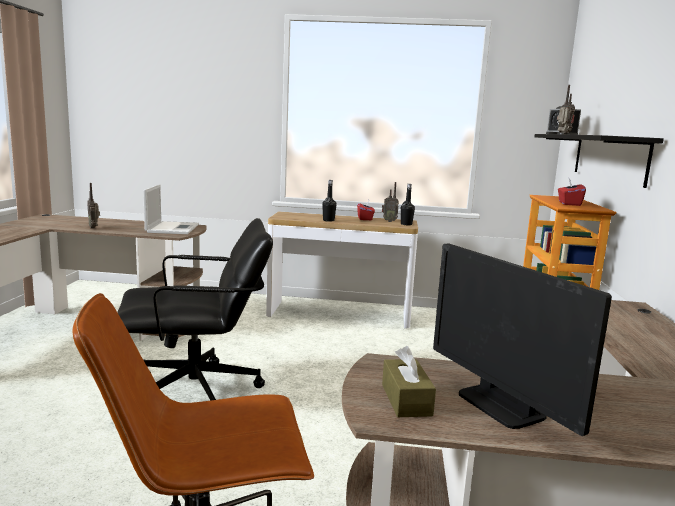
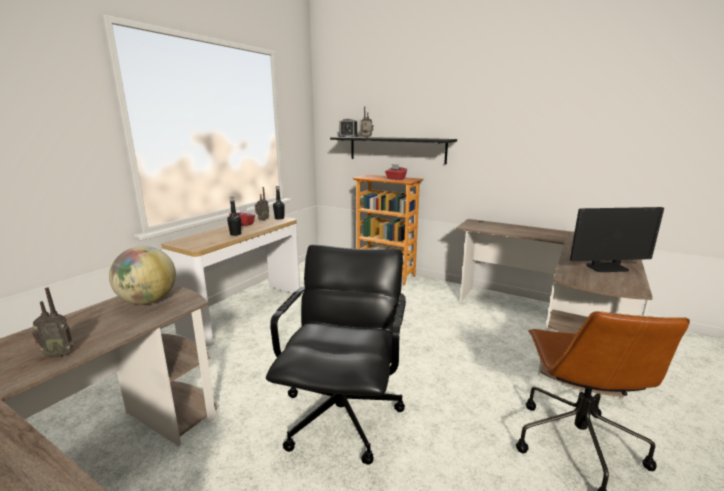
camera: 65 degrees left, 5 degrees up
laptop [143,184,199,234] -> globe [109,246,176,305]
brown tissue box [382,346,436,417] -> none

